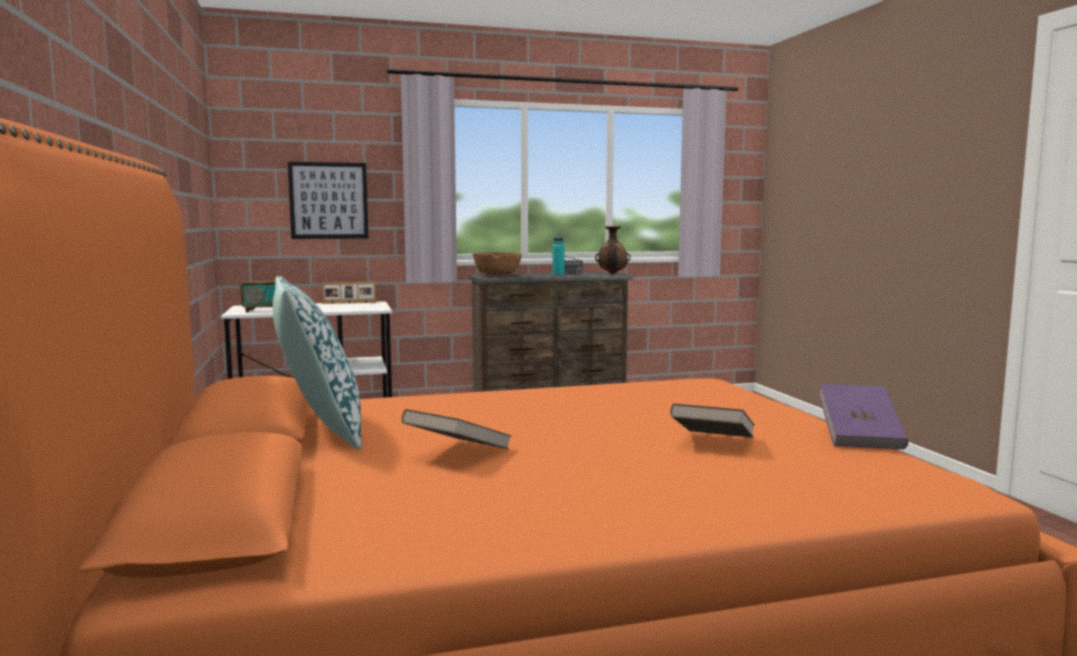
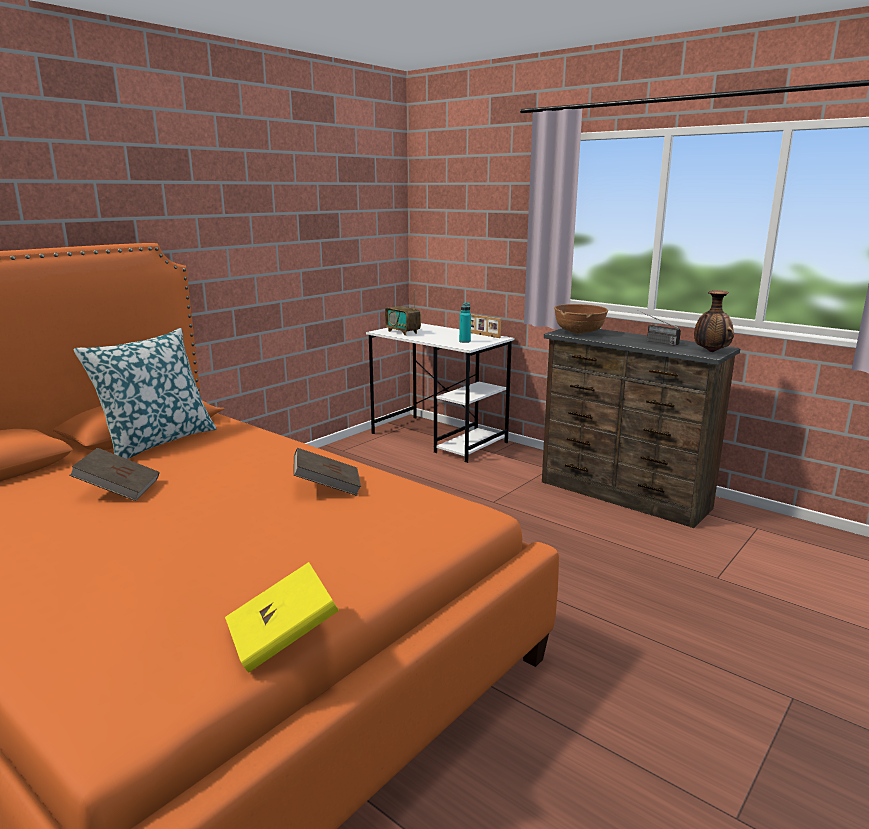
camera: 55 degrees right, 10 degrees up
picture [288,162,368,239] -> none
turquoise bottle [552,234,565,276] -> turquoise bottle moved to [459,303,471,343]
brown book [670,404,755,438] -> brown book moved to [293,448,361,496]
purple book [819,384,908,449] -> yellow book [225,562,339,672]

